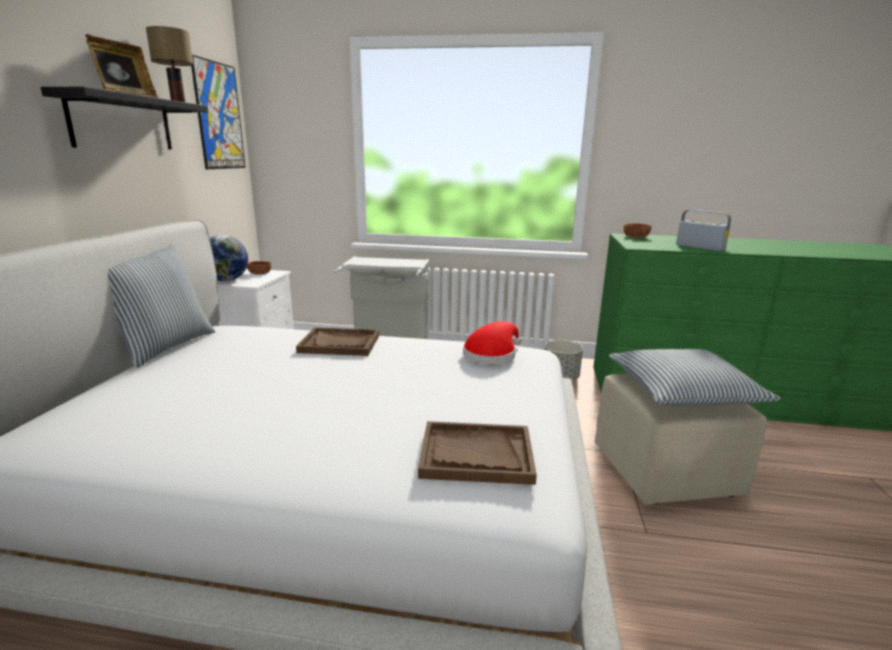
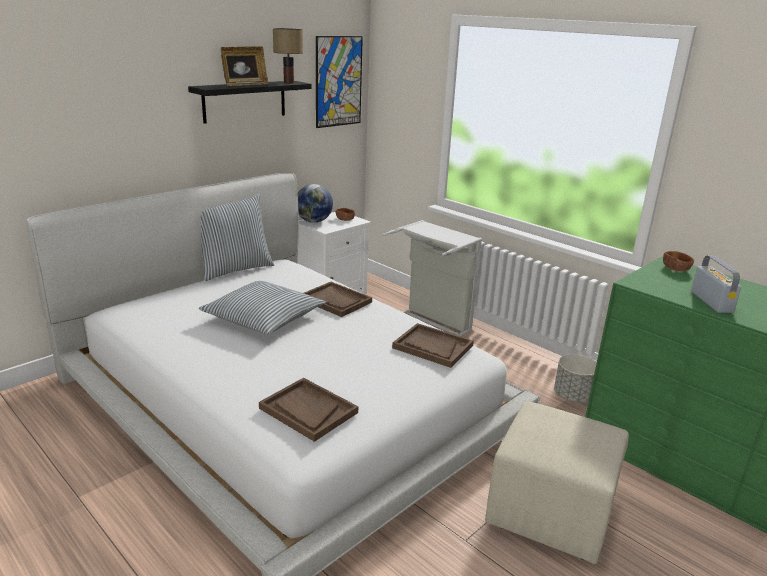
camera: 35 degrees right, 5 degrees up
red hat [463,321,521,364] -> brown tray [392,323,474,368]
pillow [609,349,781,406] -> pillow moved to [199,281,326,335]

